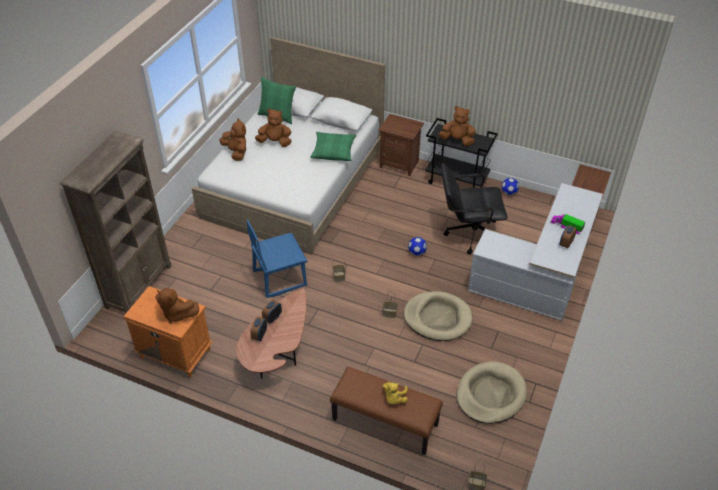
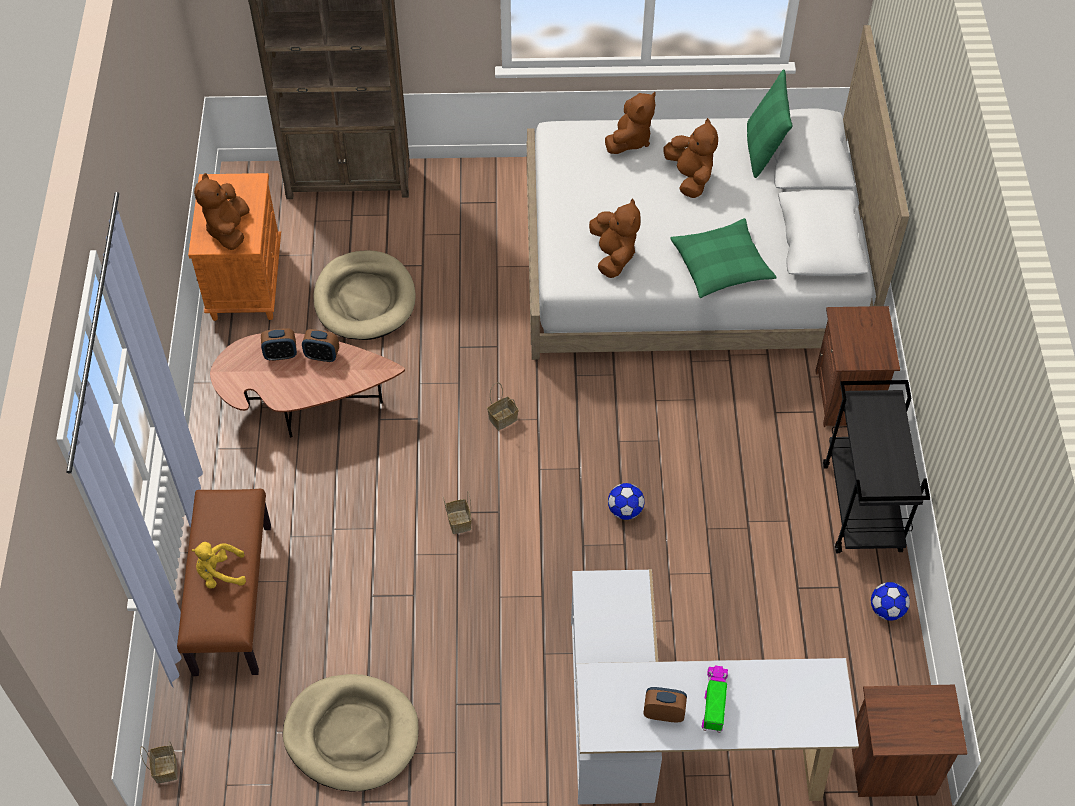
camera: 65 degrees right, 10 degrees up
blue chair [246,220,307,298] -> none
beige dog bed [404,291,472,341] -> beige dog bed moved to [314,250,416,340]
brown plush toy [438,106,476,146] -> brown plush toy moved to [589,198,641,278]
black office chair [441,163,507,254] -> none

